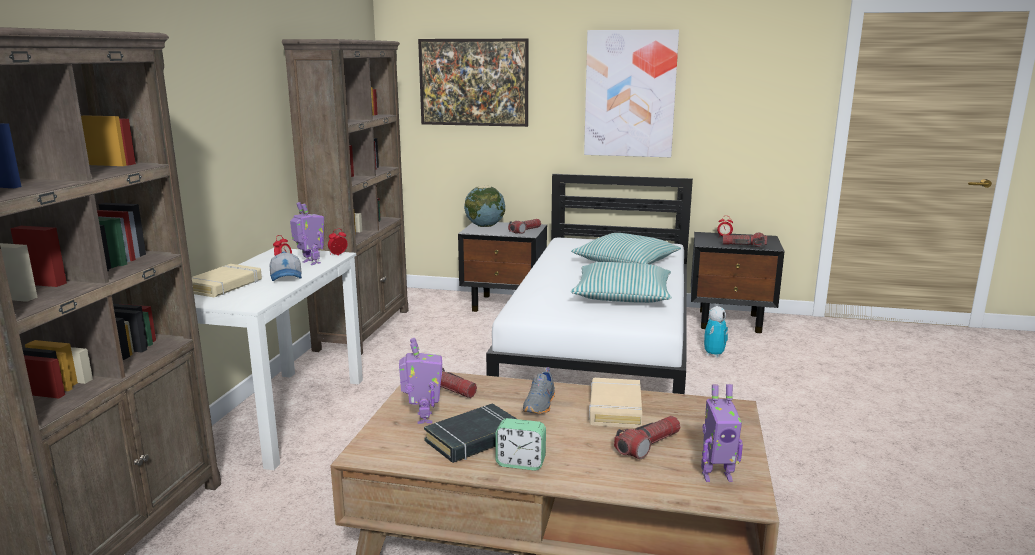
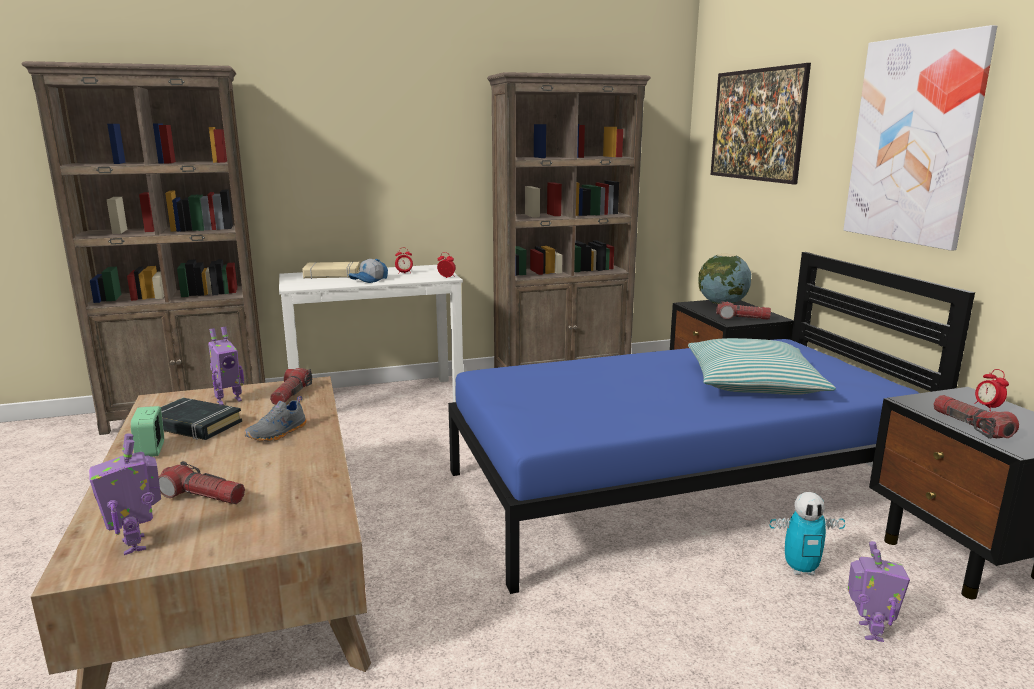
camera: 60 degrees right, 0 degrees up
toy robot [290,202,324,265] -> toy robot moved to [848,541,910,642]
white bed [486,174,693,394] -> blue bed [448,252,975,594]
grey shoe [523,367,555,414] -> grey shoe turned 45 degrees counterclockwise [245,396,307,441]
pillow [571,262,672,303] -> none
beige book [589,378,642,428] -> none

